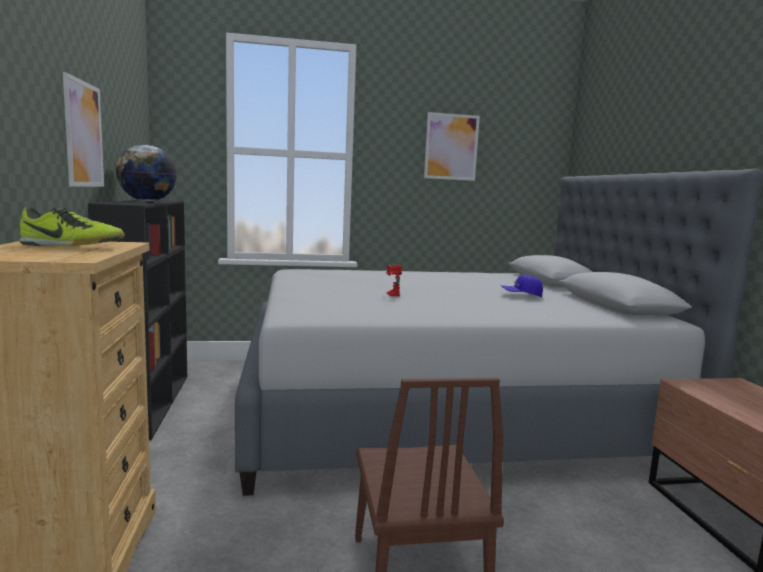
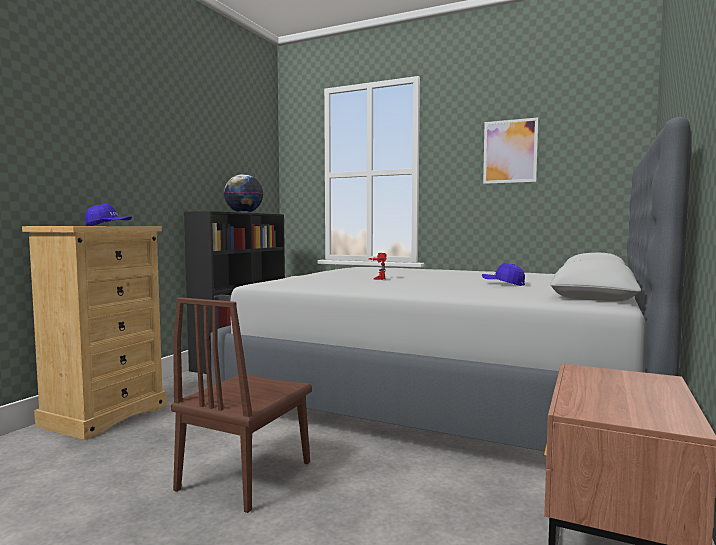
camera: 35 degrees right, 5 degrees down
shoe [19,207,125,246] -> blue cap [85,204,132,226]
picture [63,72,104,187] -> none

